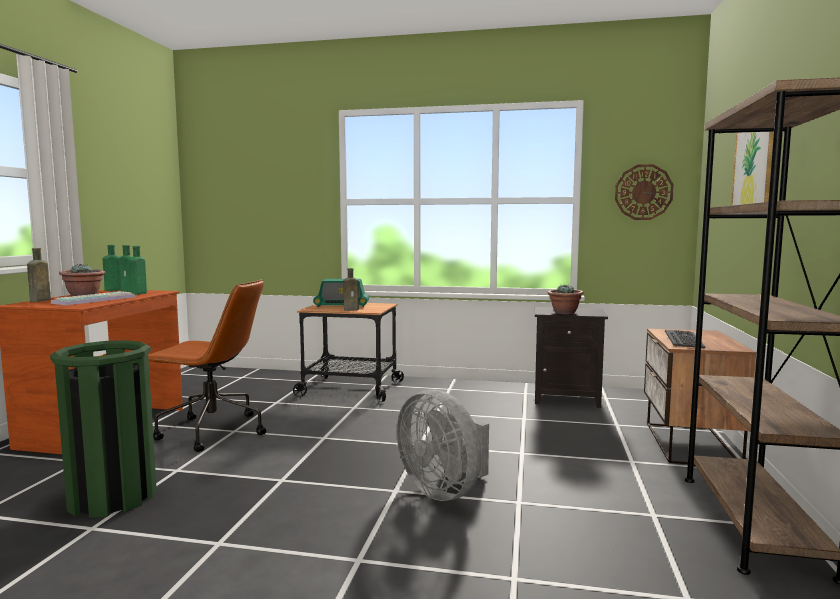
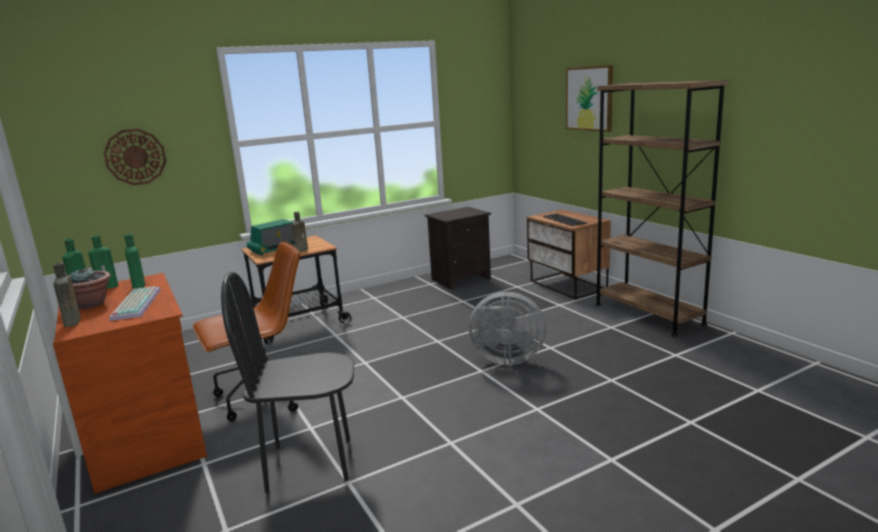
camera: 40 degrees left, 10 degrees up
green trash can [50,340,157,518] -> black chair [221,272,354,493]
potted plant [547,284,584,314] -> none
wall clock [615,164,674,220] -> wall clock moved to [104,129,166,185]

